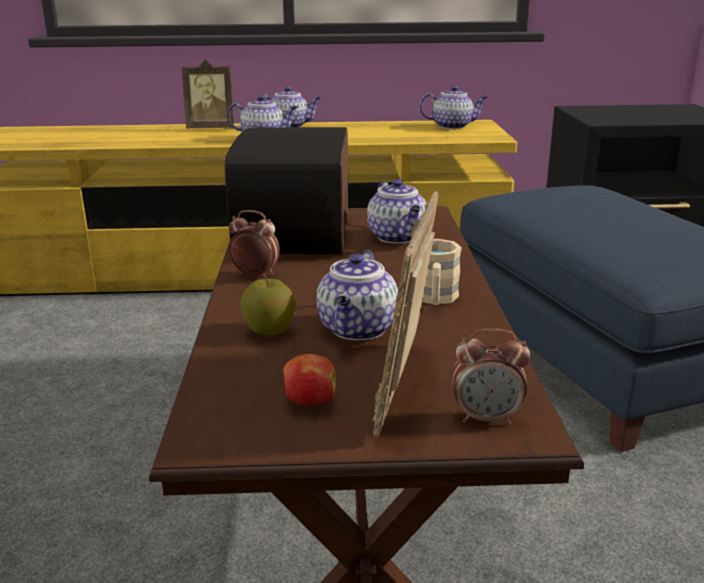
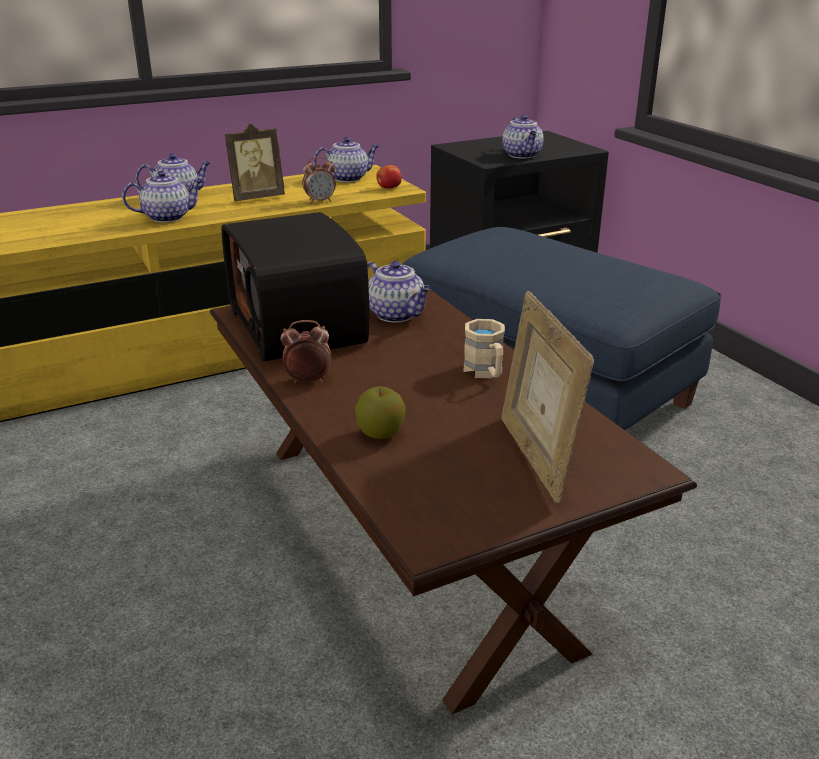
camera: 25 degrees left, 5 degrees up
picture frame [182,59,234,128] -> picture frame moved to [225,123,285,201]
apple [283,354,336,407] -> apple moved to [376,165,402,188]
teapot [316,250,398,340] -> teapot moved to [502,115,543,159]
alarm clock [452,328,531,425] -> alarm clock moved to [302,157,336,203]

